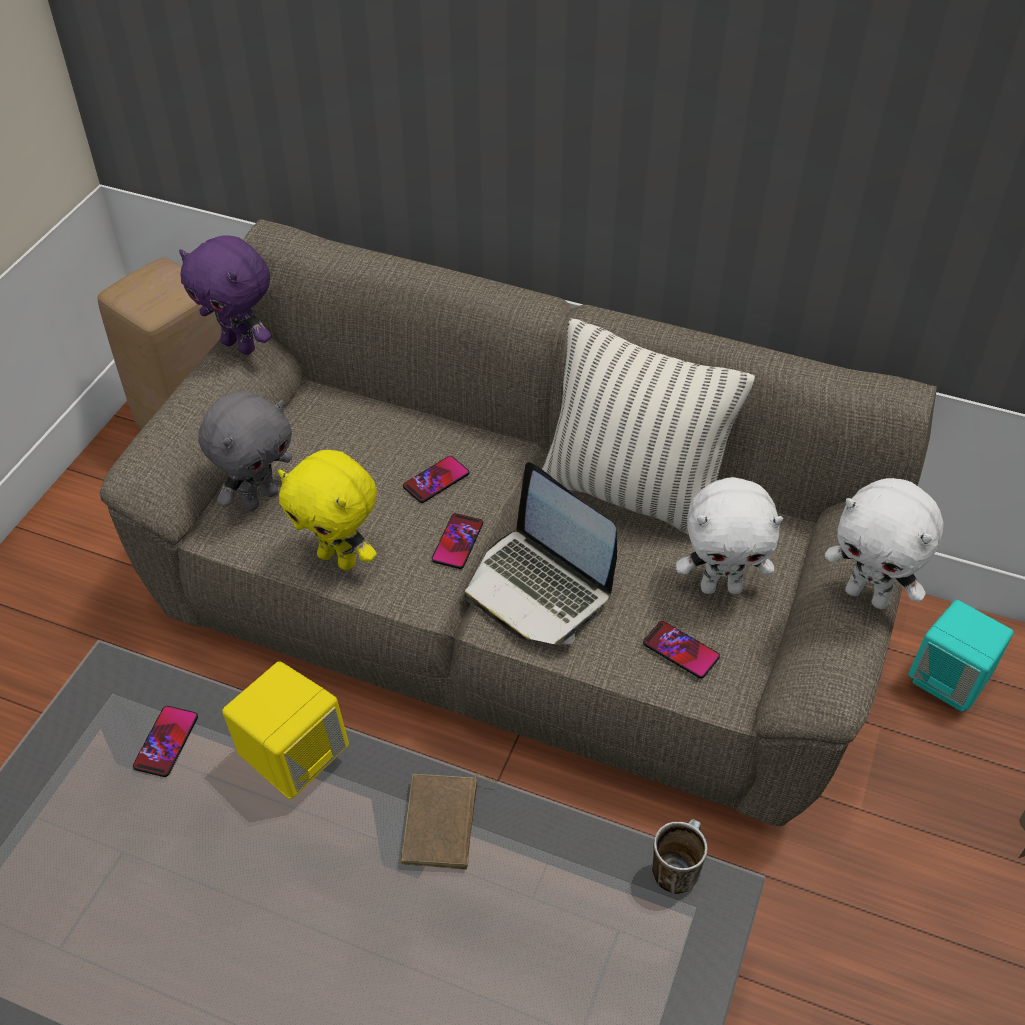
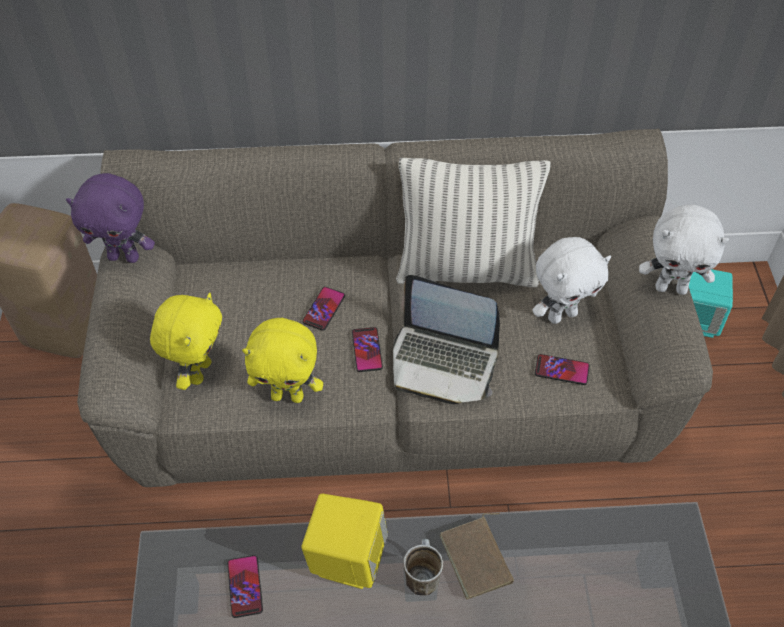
camera: 25 degrees left, 5 degrees up
grey plush toy [198,391,292,511] -> yellow plush toy [150,293,222,390]
mug [652,819,707,894] -> mug moved to [403,539,443,596]

